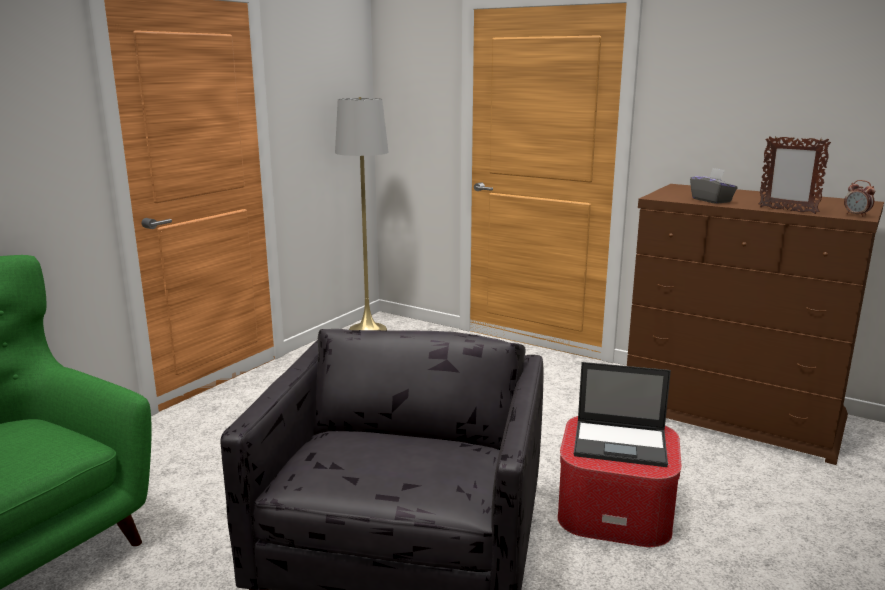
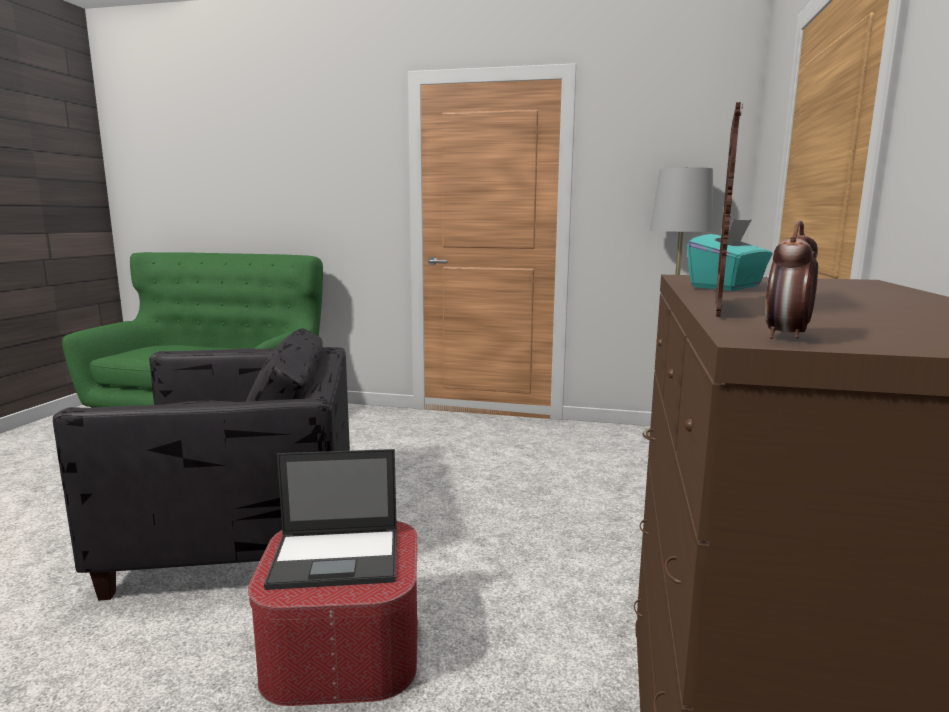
camera: 70 degrees right, 5 degrees down
laptop [574,362,671,467] -> laptop turned 90 degrees counterclockwise [264,449,397,590]
grey tissue box [690,168,738,204] -> turquoise tissue box [687,219,772,290]

